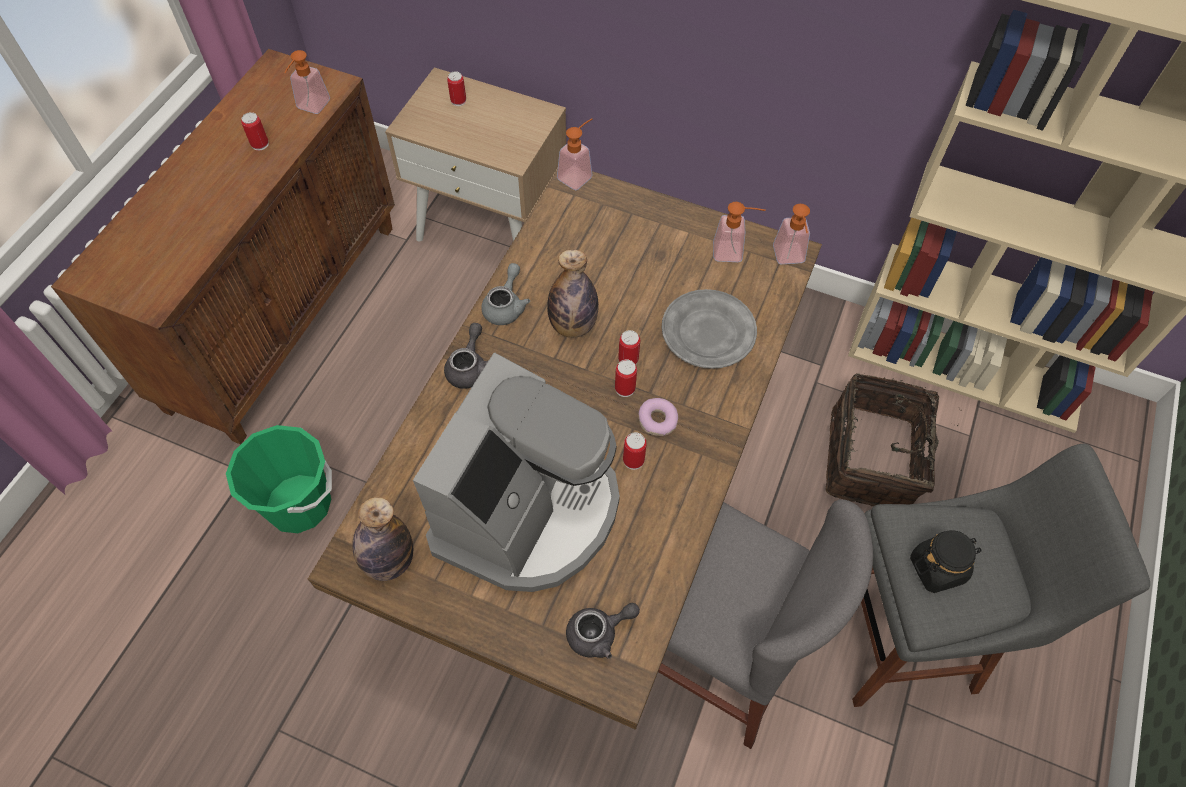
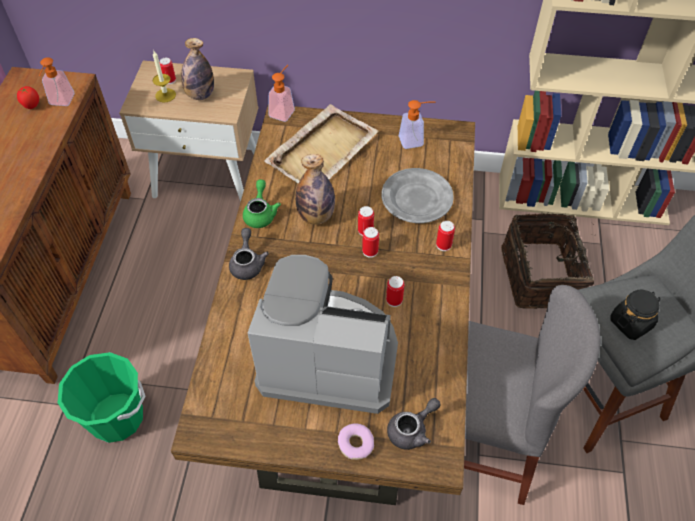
camera: 15 degrees left, 5 degrees down
can [241,112,269,151] -> can moved to [436,221,455,251]
bottle [352,497,413,581] -> bottle moved to [181,38,214,100]
coffee machine [413,353,620,592] -> coffee machine turned 90 degrees counterclockwise [248,255,398,414]
grey teapot [481,263,530,325] -> green teapot [243,180,281,228]
donut [639,398,678,436] -> donut moved to [338,423,374,460]
soap dispenser [773,204,810,264] -> none
none -> tomato [17,86,39,109]
none -> candle [153,51,176,102]
none -> beige tray [264,104,378,183]

